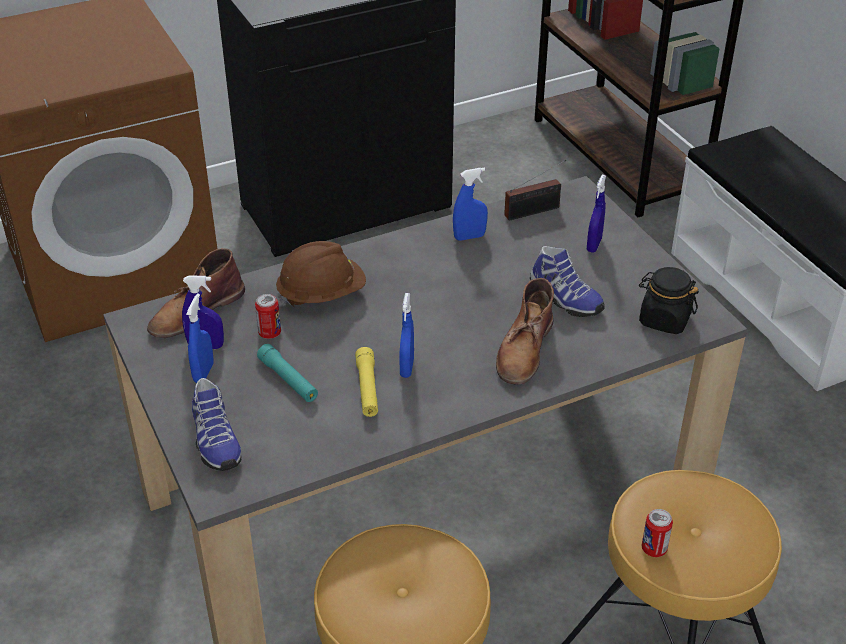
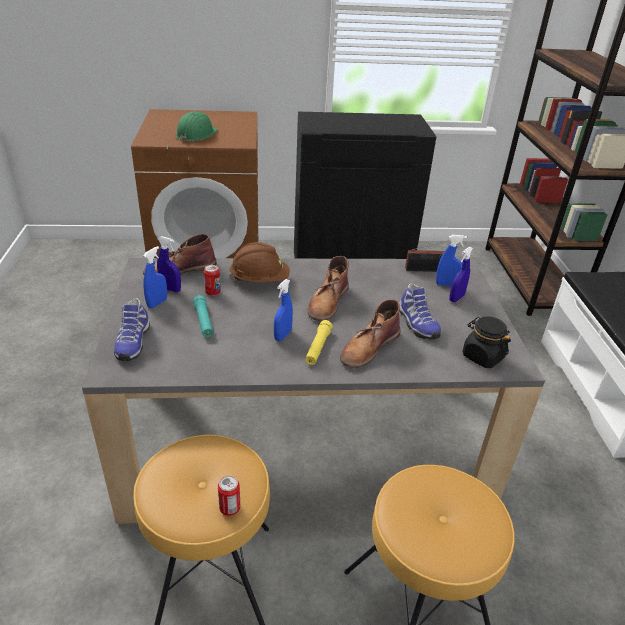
camera: 20 degrees right, 5 degrees down
yellow flashlight [355,347,378,417] -> yellow flashlight moved to [305,320,333,365]
blue spray bottle [453,168,488,241] -> blue spray bottle moved to [436,235,467,286]
can [642,509,673,557] -> can moved to [218,476,240,516]
none -> green hard hat [176,111,218,142]
none -> brown boot [308,256,349,321]

